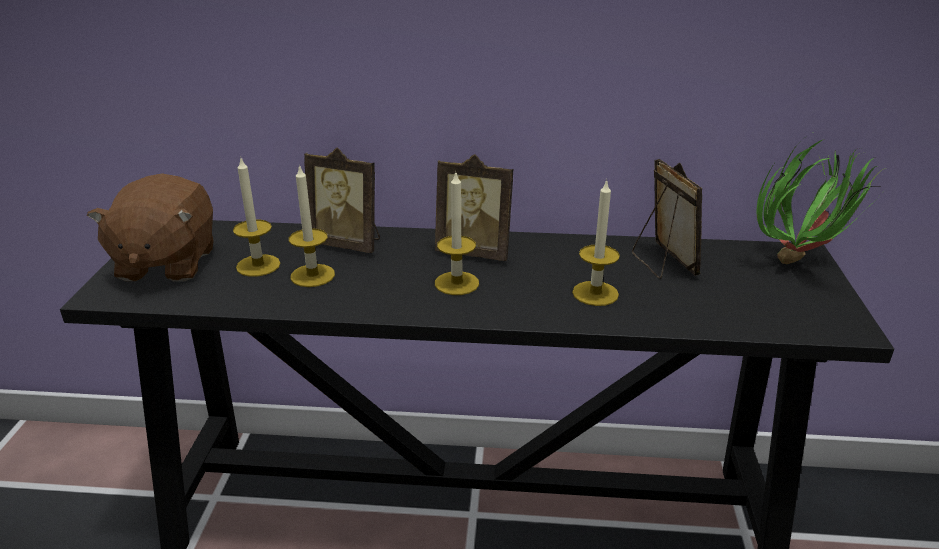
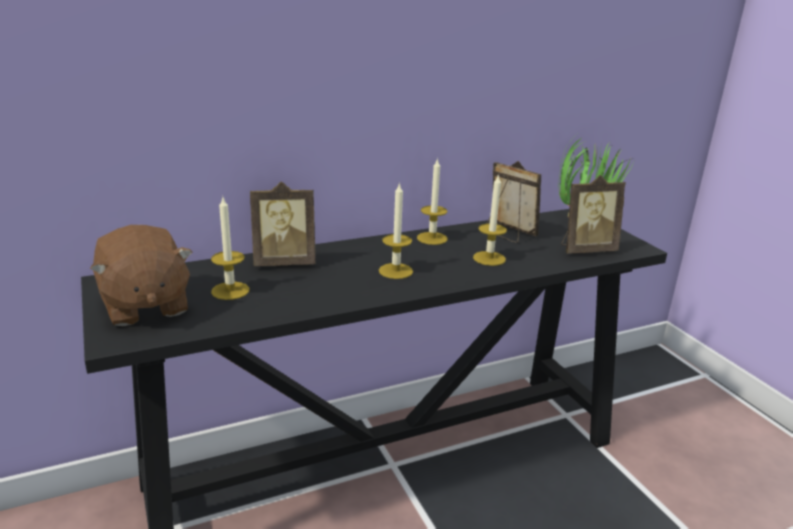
camera: 30 degrees left, 5 degrees down
candle [289,164,335,287] -> candle moved to [417,158,448,245]
picture frame [435,154,513,261] -> picture frame moved to [561,175,626,254]

